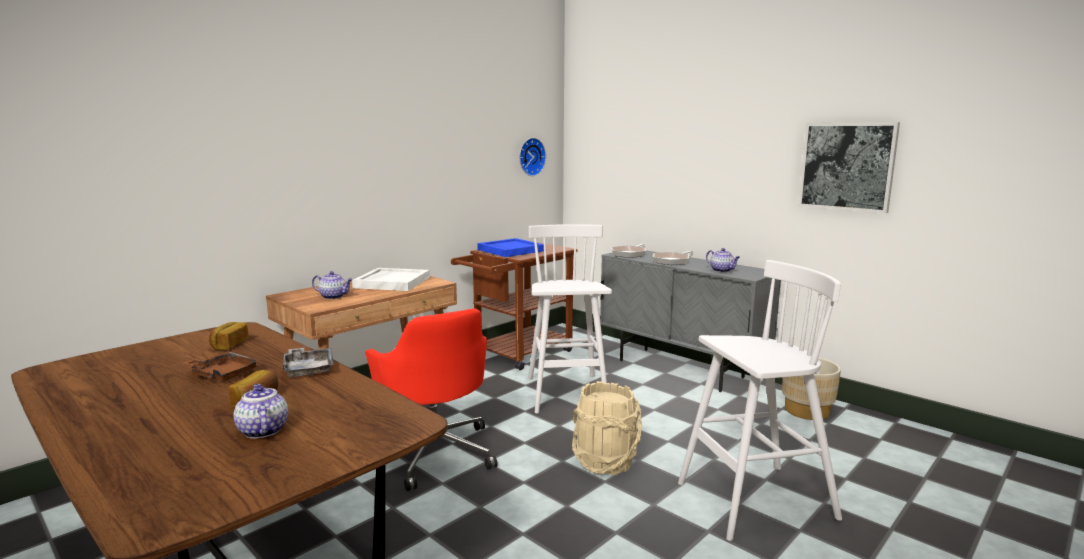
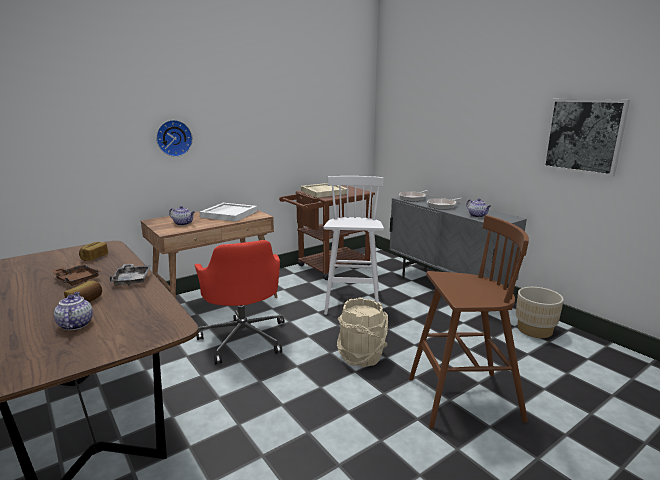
camera: 10 degrees right, 5 degrees up
blue tray [477,238,544,257] -> beige tray [301,183,349,198]
wall clock [519,138,546,176] -> wall clock moved to [156,120,193,157]
white stool [678,260,842,541] -> brown stool [409,215,529,429]

